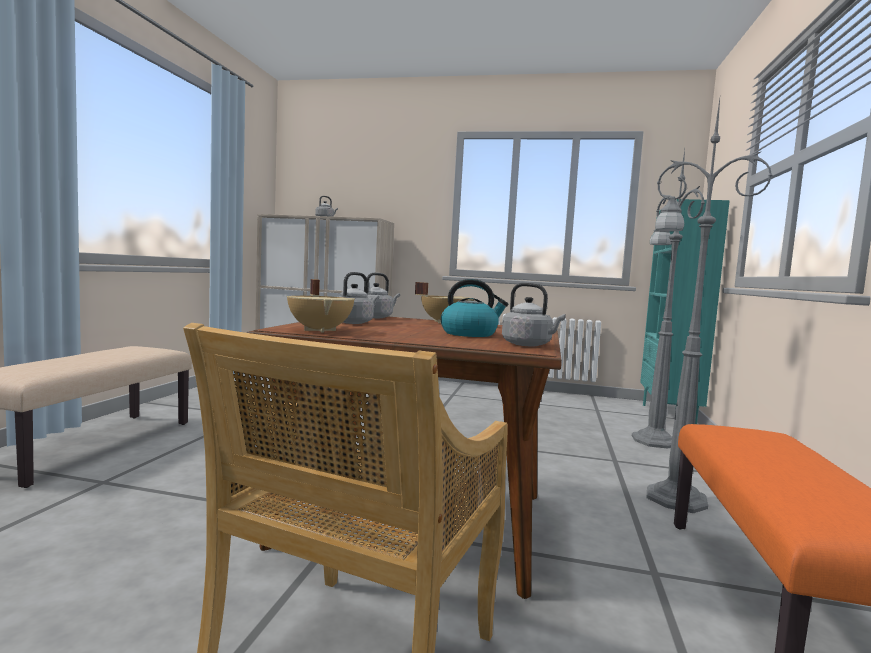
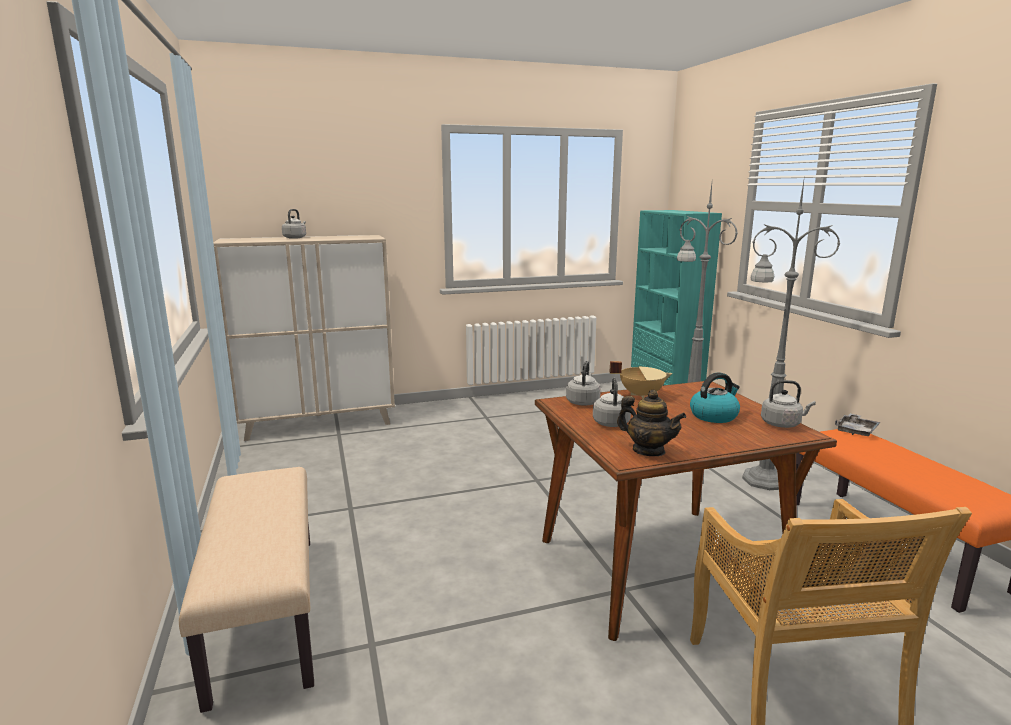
camera: 30 degrees left, 10 degrees up
beige cooking pot [287,279,355,333] -> teapot [617,390,686,456]
none -> grey tray [835,413,881,436]

